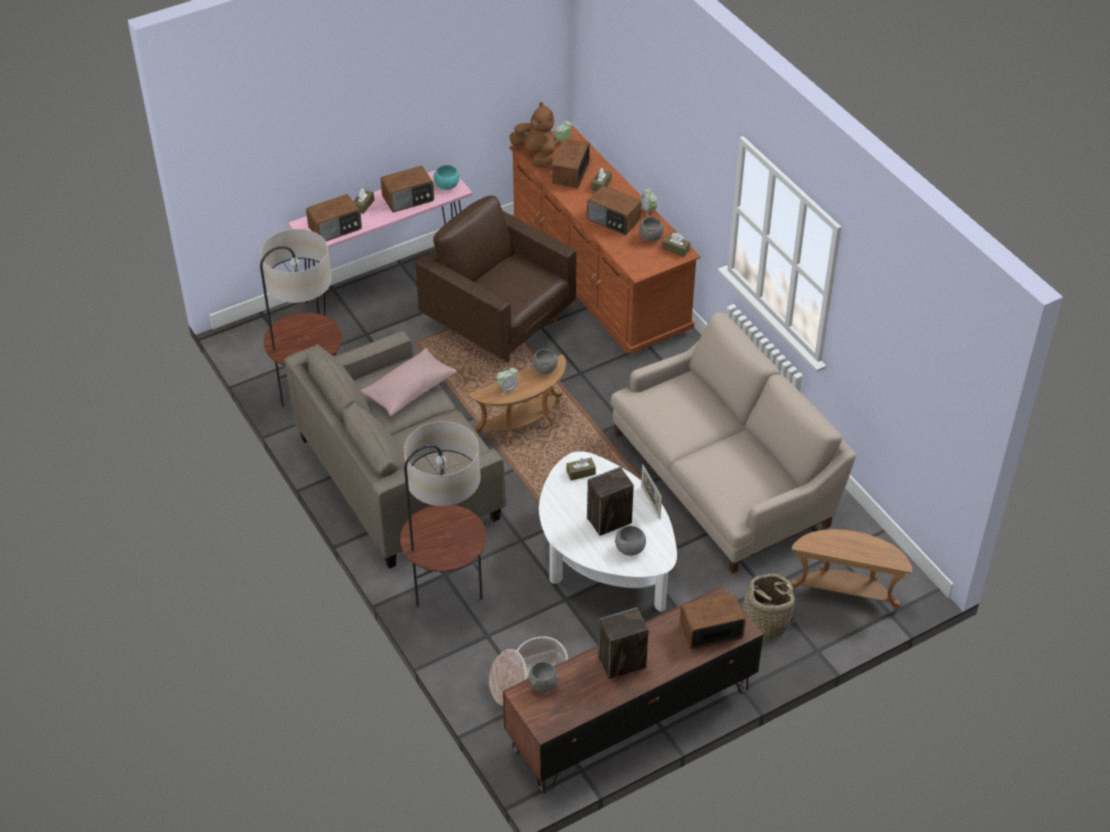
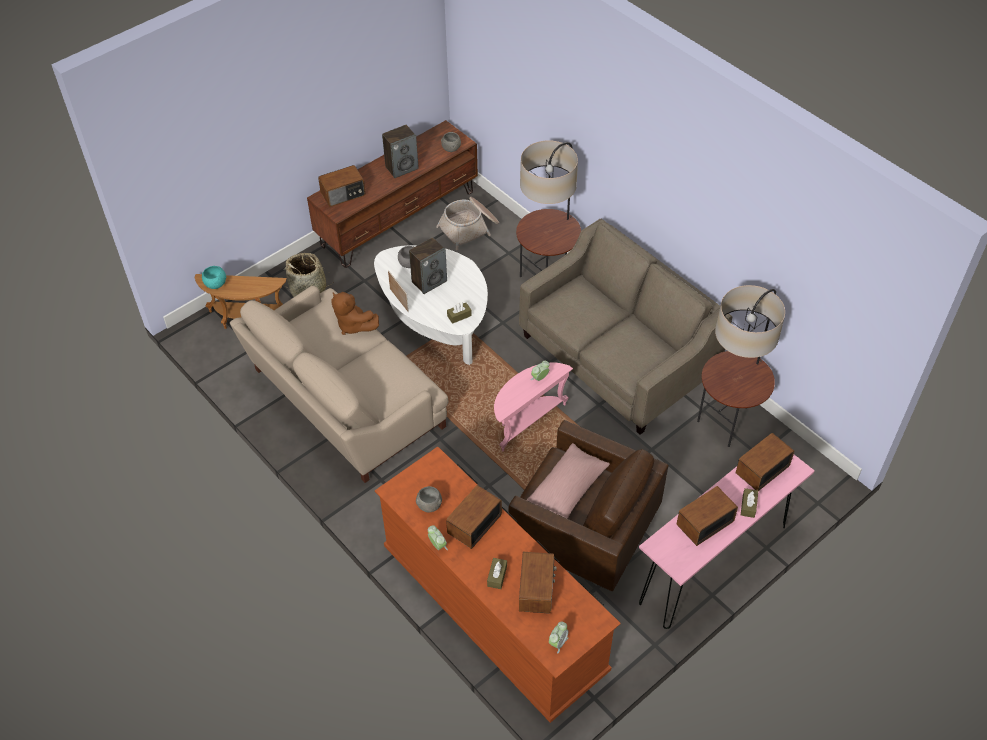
camera: 170 degrees right, 5 degrees up
pink pillow [361,348,457,416] -> pink pillow moved to [527,443,610,519]
turquoise bowl [433,165,459,190] -> turquoise bowl moved to [202,266,227,289]
brown side table [468,354,566,445] -> pink side table [494,362,573,451]
brown plush toy [509,102,555,168] -> brown plush toy moved to [331,292,379,335]
grey bowl [533,349,558,374] -> none
radio [587,186,641,235] -> radio turned 75 degrees counterclockwise [446,485,502,549]
brown tissue box [663,233,690,257] -> none

